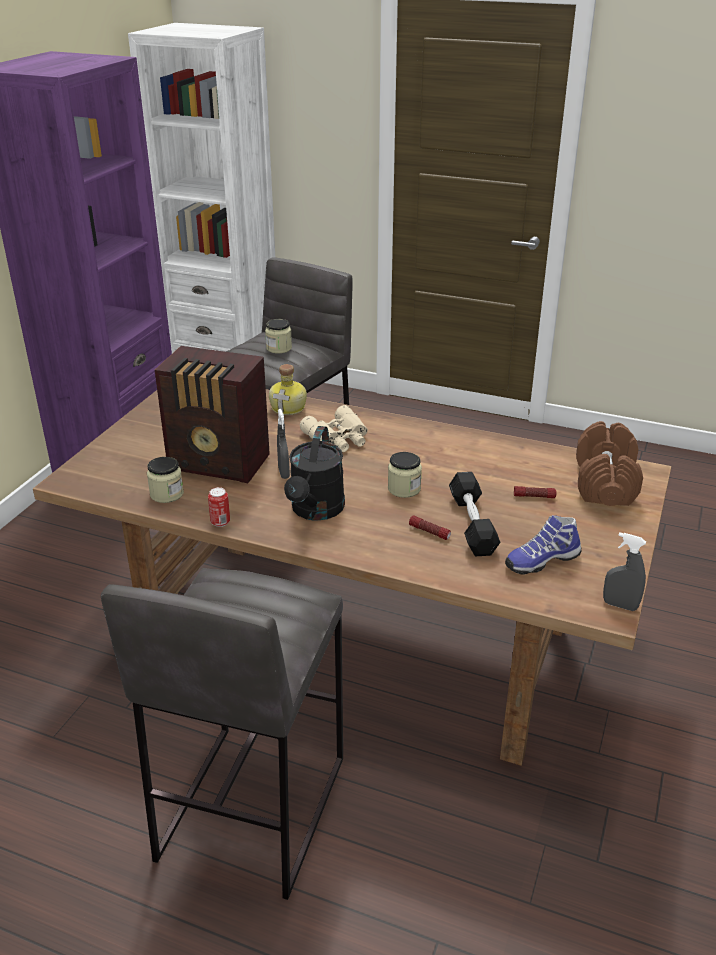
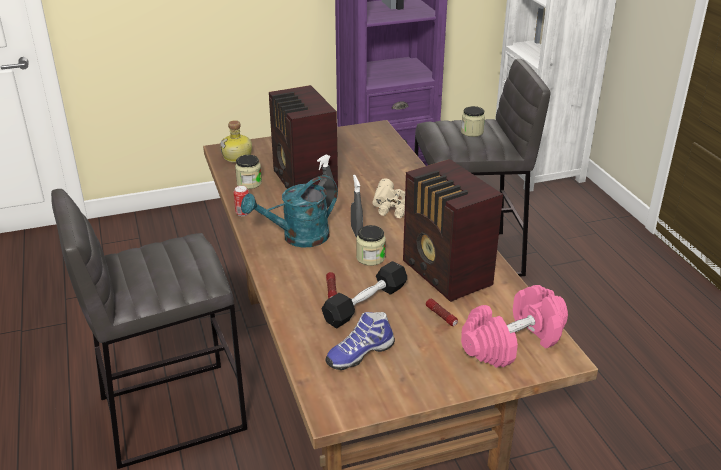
camera: 50 degrees right, 0 degrees up
bottle [269,364,307,415] -> bottle moved to [220,120,252,163]
black watering can [284,426,345,521] -> turquoise watering can [241,175,338,248]
shoe [505,515,582,575] -> shoe turned 60 degrees counterclockwise [325,312,395,370]
brown dumbbell [576,421,643,506] -> pink dumbbell [461,285,568,368]
grey spray bottle [603,532,646,611] -> grey spray bottle moved to [351,175,363,237]
none -> radio [403,159,503,302]

